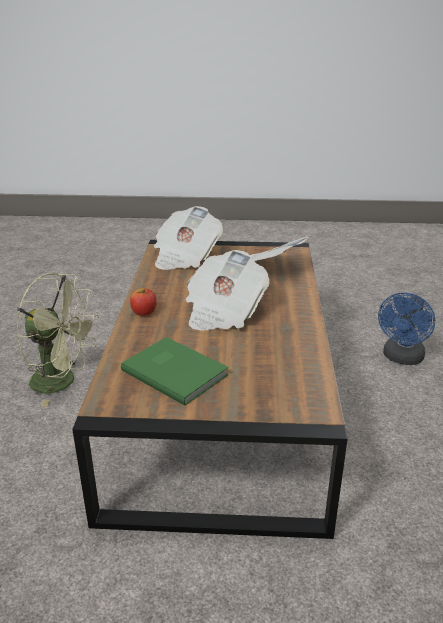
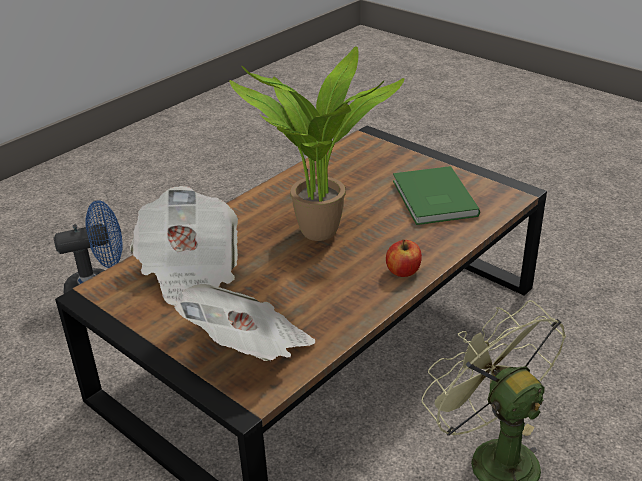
camera: 140 degrees left, 5 degrees up
newspaper [186,250,269,330] -> potted plant [229,46,404,241]

